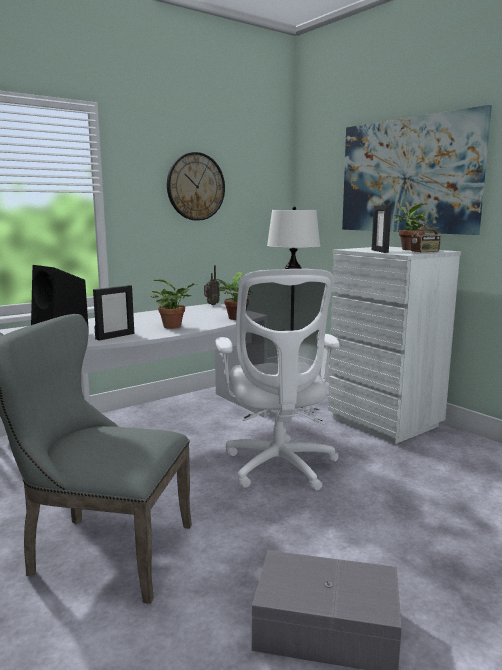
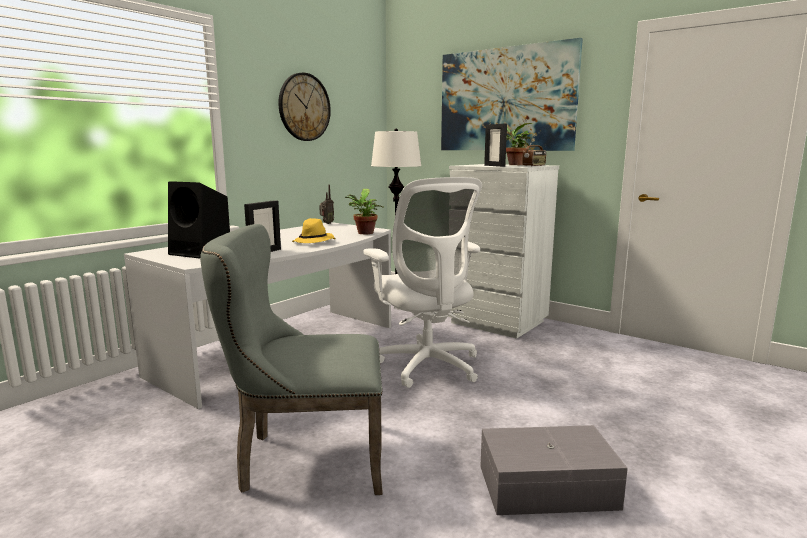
camera: 15 degrees left, 0 degrees up
potted plant [150,279,198,329] -> yellow hat [292,218,335,243]

